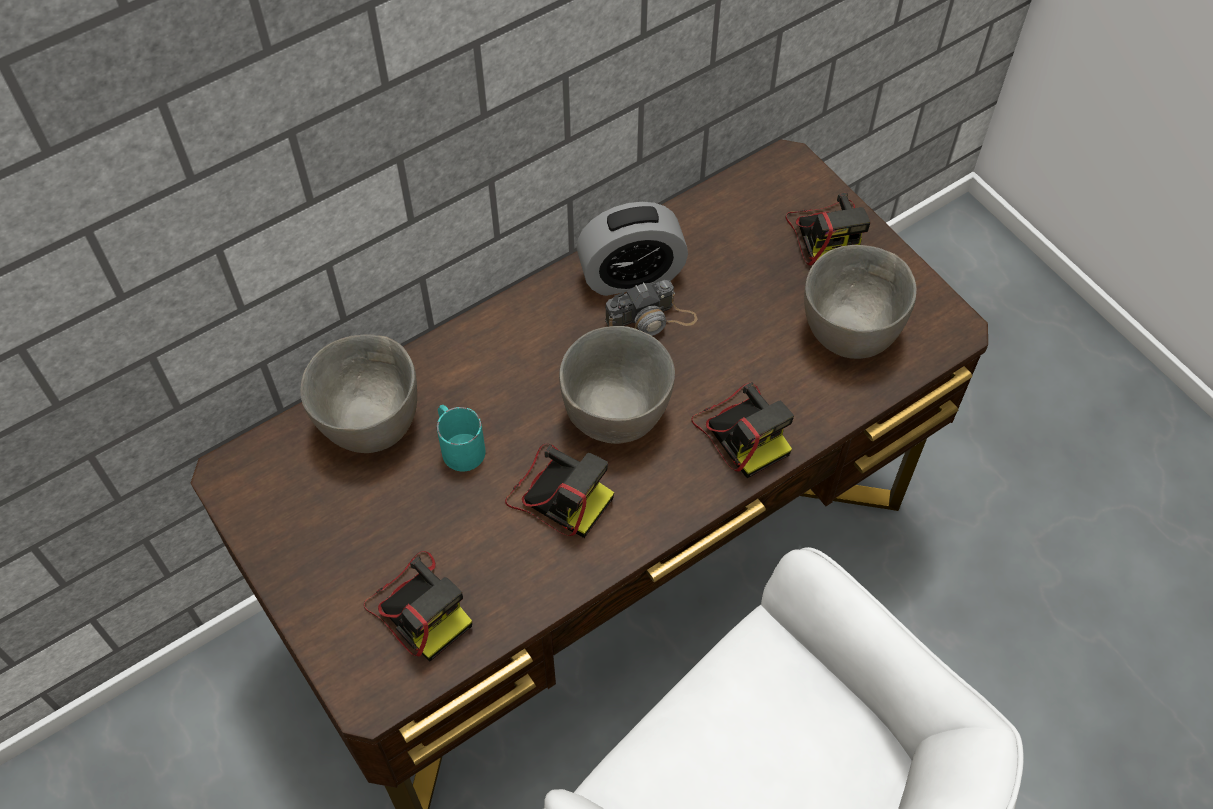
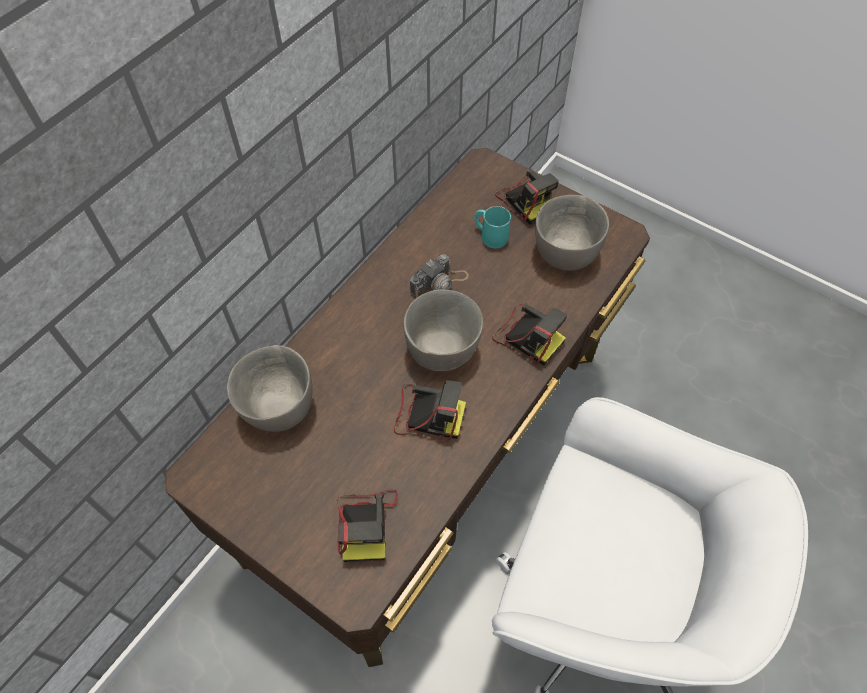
camera: 20 degrees left, 0 degrees up
camera [364,551,472,661] -> camera turned 60 degrees clockwise [336,490,398,562]
turquoise mug [437,405,486,471] -> turquoise mug moved to [474,206,511,248]
alarm clock [576,202,688,296] -> none

